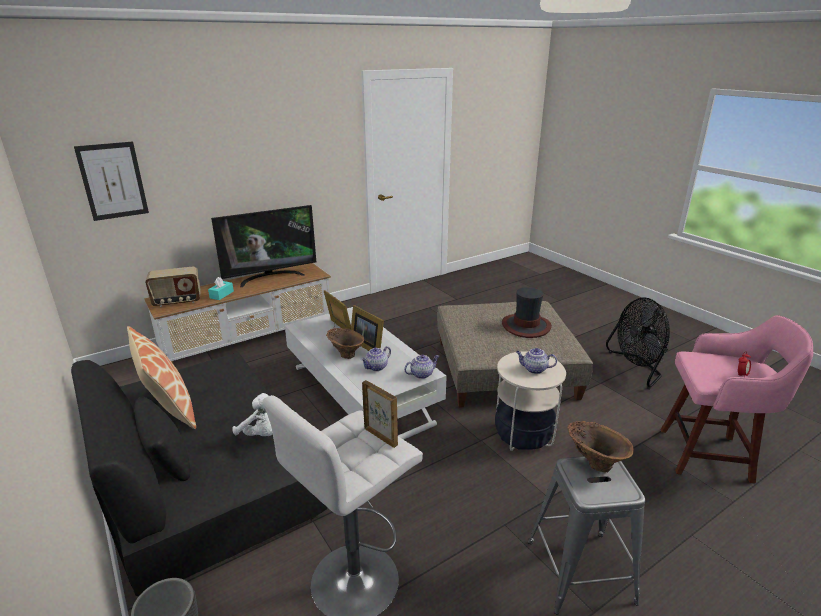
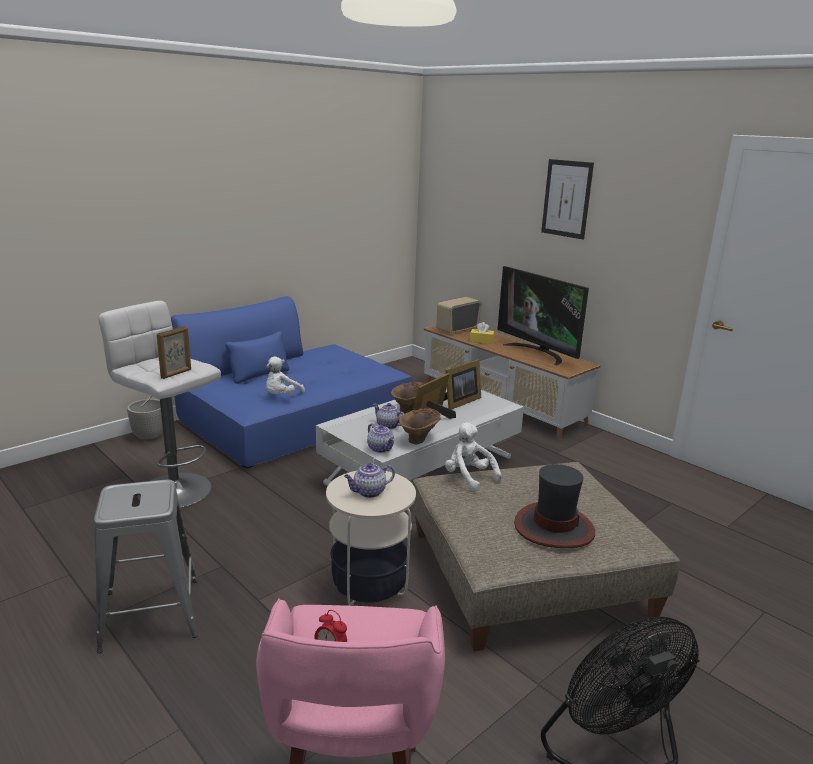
camera: 80 degrees right, 5 degrees down
black sofa [71,352,328,597] -> blue sofa [171,296,412,468]
picture [74,142,149,221] -> picture moved to [541,159,594,240]
pillow [127,326,196,429] -> none
radio [145,267,201,307] -> radio turned 75 degrees clockwise [436,297,481,334]
turquoise tissue box [208,277,234,300] -> yellow tissue box [470,322,494,344]
teapot [516,348,557,374] -> teapot turned 120 degrees counterclockwise [344,463,395,498]
brown vase [567,421,634,473] -> brown vase moved to [399,408,441,444]
none -> white plush toy [445,422,502,491]

